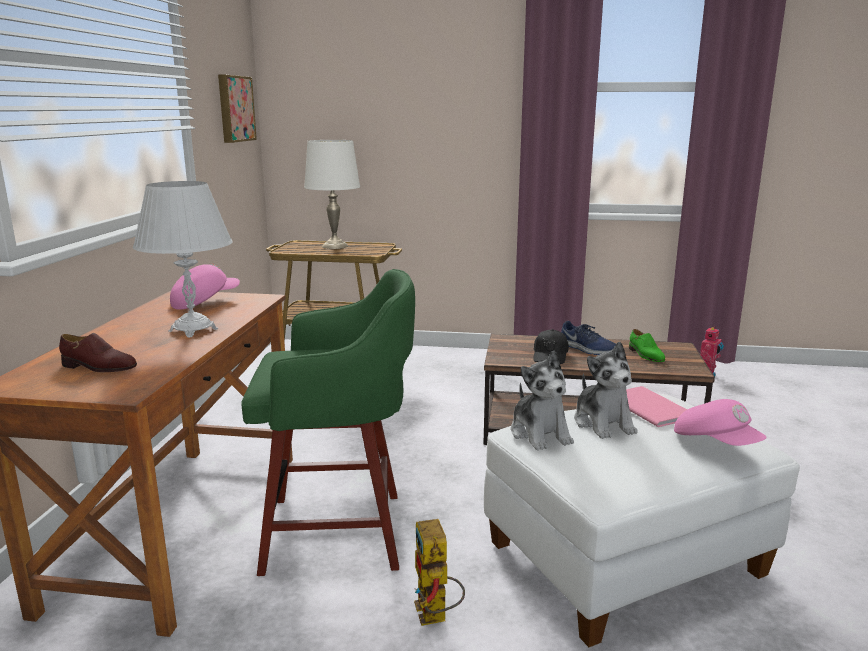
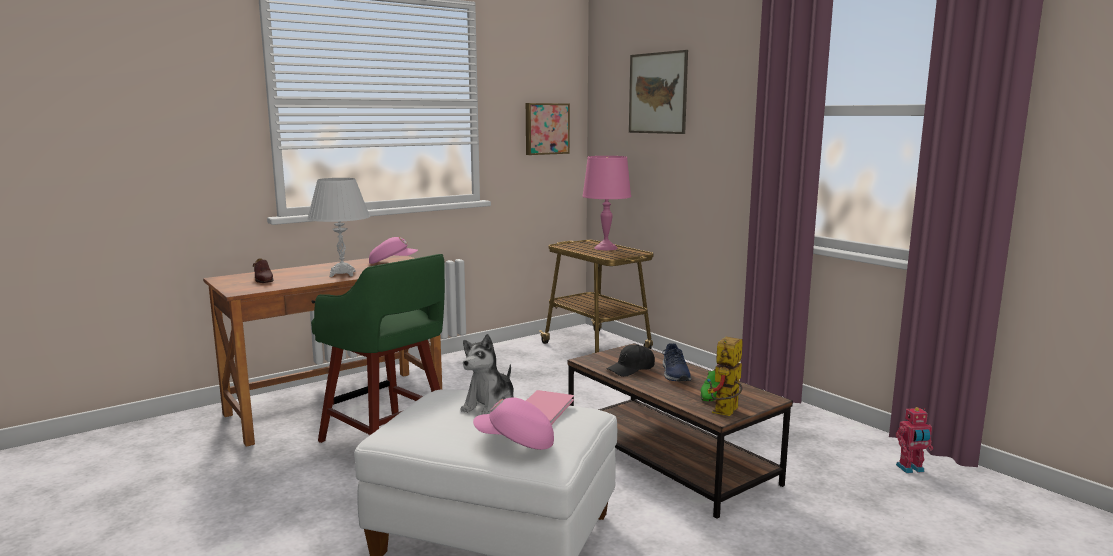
camera: 45 degrees right, 5 degrees down
white table lamp [304,140,360,249] -> pink table lamp [582,156,631,250]
toy robot [414,519,465,626] -> toy robot moved to [707,337,743,416]
plush toy [511,351,574,451] -> none
pink cap [674,399,767,446] -> pink cap turned 90 degrees clockwise [473,397,554,450]
none -> picture [629,50,688,134]

